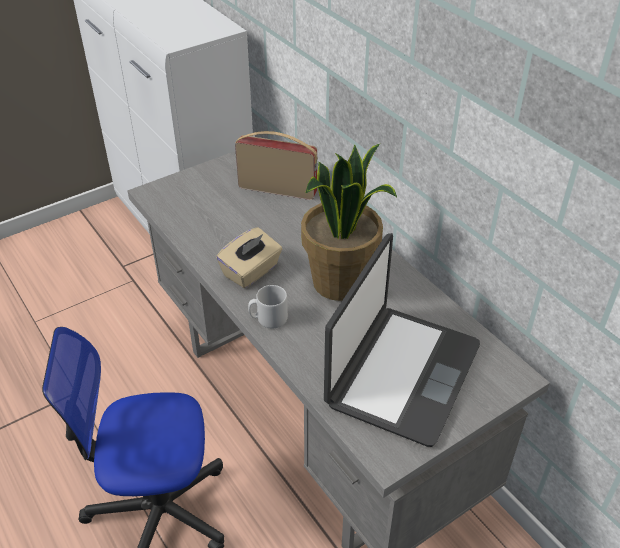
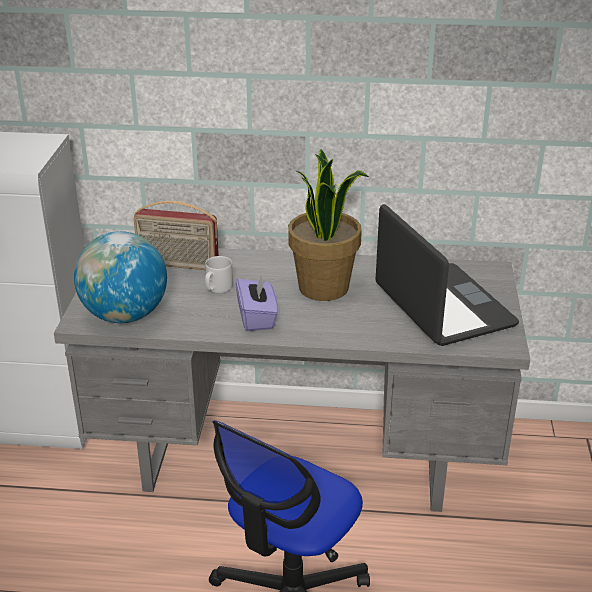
camera: 50 degrees left, 10 degrees down
beige tissue box [216,227,282,288] -> purple tissue box [236,274,278,331]
radio [235,131,318,200] -> radio turned 135 degrees counterclockwise [134,201,219,270]
grey mug [248,285,288,329] -> grey mug moved to [205,256,233,293]
none -> globe [74,231,167,323]

